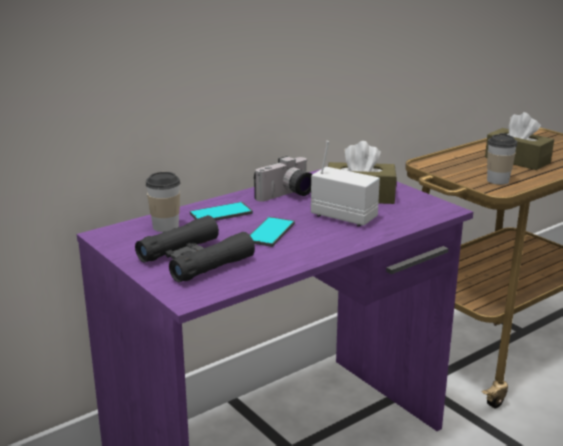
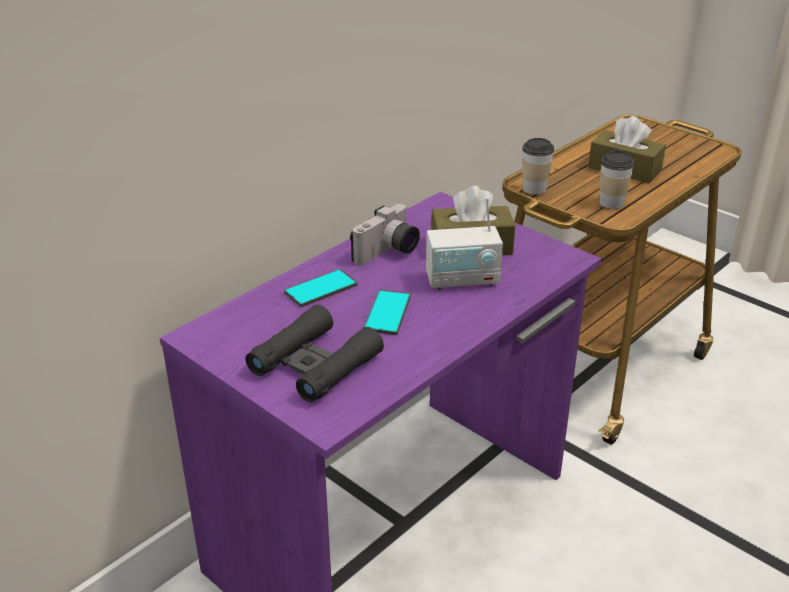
camera: 10 degrees left, 10 degrees up
cup [146,172,180,232] -> cup moved to [522,138,554,194]
radio [311,141,380,227] -> radio turned 150 degrees clockwise [426,197,503,290]

